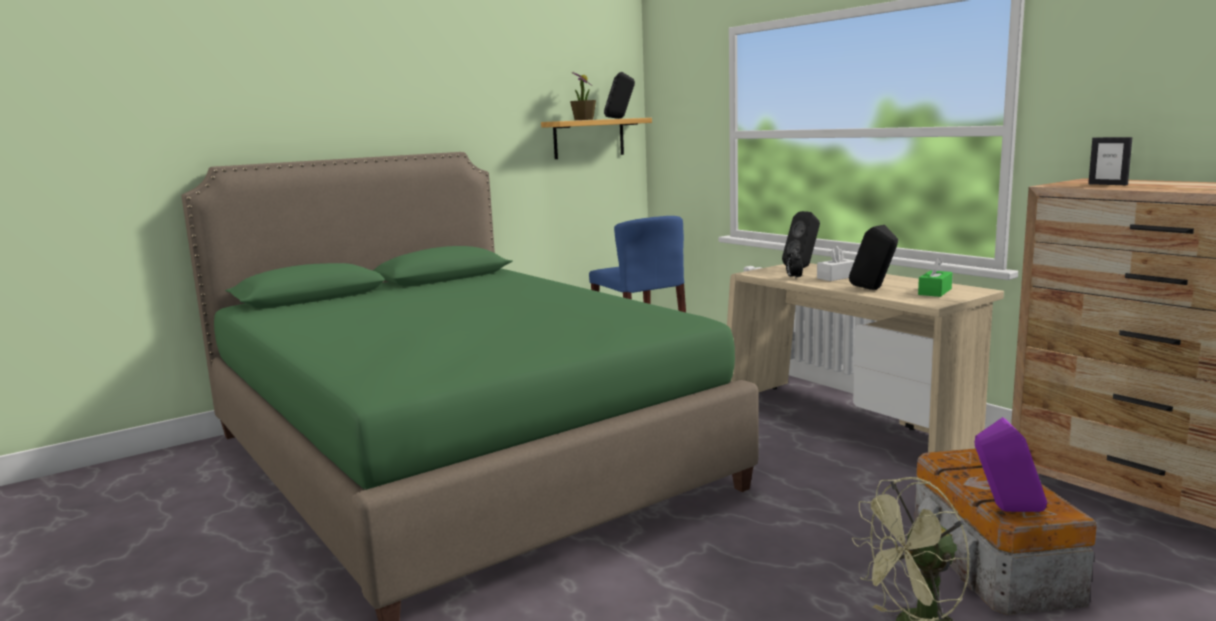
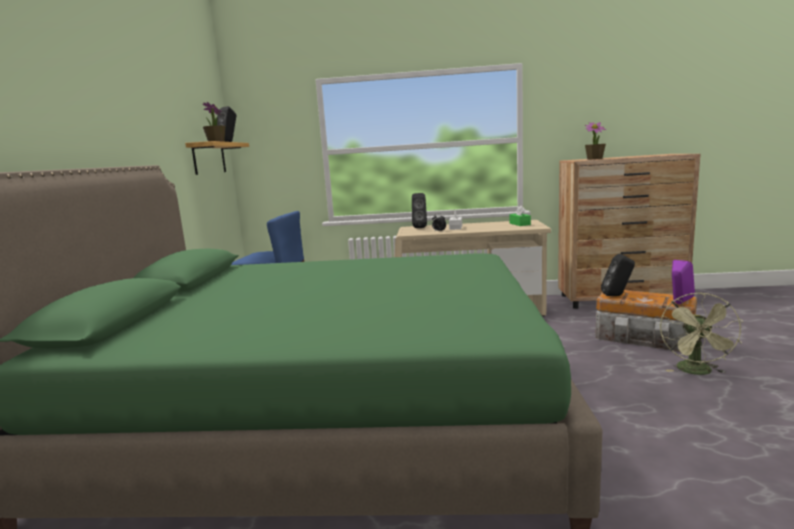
camera: 50 degrees left, 0 degrees up
black speaker [849,225,898,290] -> black speaker moved to [601,254,635,296]
picture frame [1088,137,1133,185] -> potted plant [585,122,606,160]

